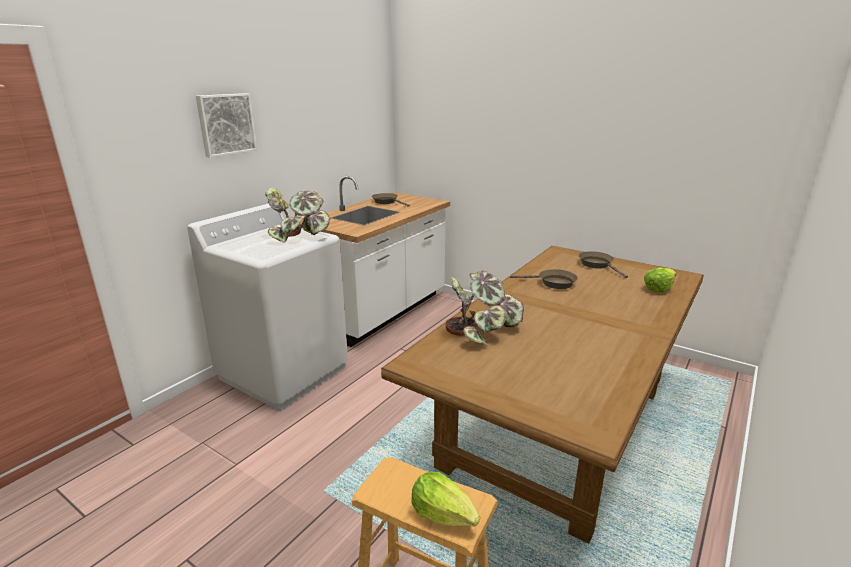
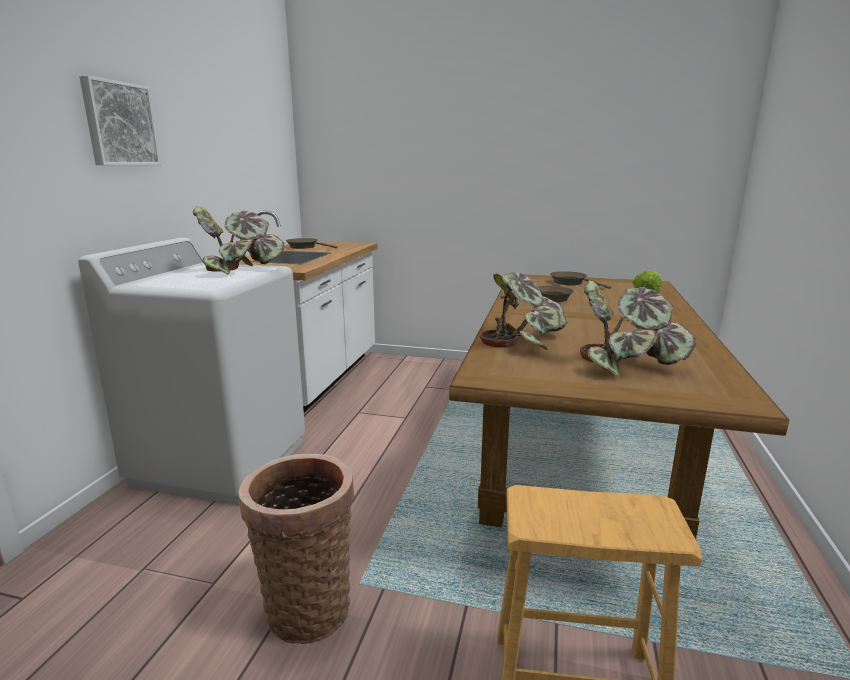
camera: 20 degrees left, 5 degrees down
lettuce [411,472,480,527] -> none
none -> basket [239,454,355,644]
none -> potted plant [580,281,696,376]

